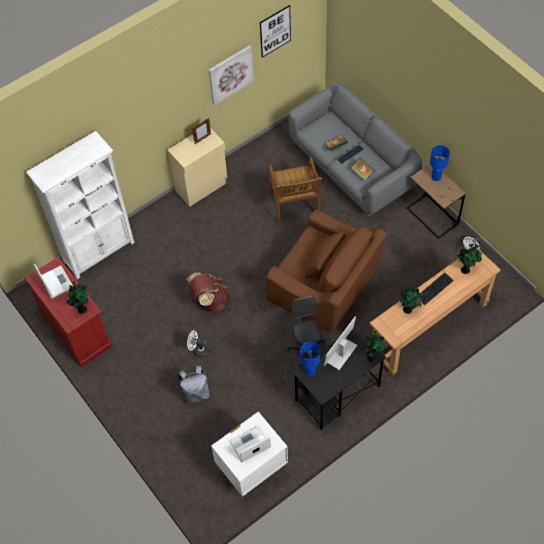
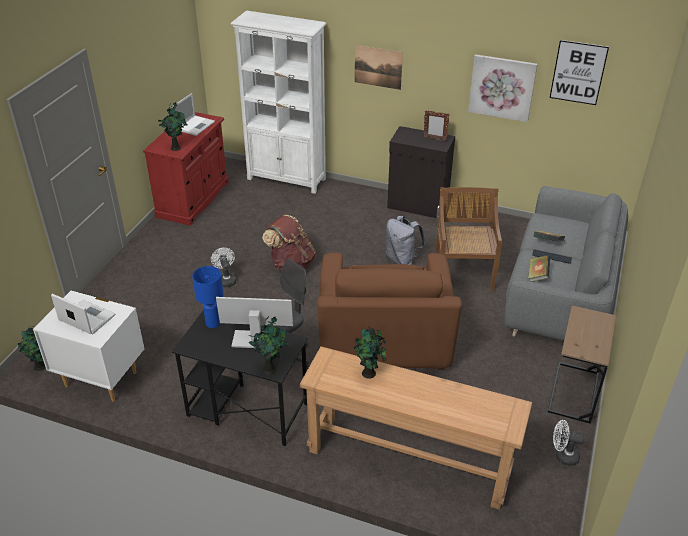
camera: 55 degrees right, 20 degrees down
beige cabinet [167,129,228,207] -> black cabinet [387,126,455,219]
grey backpack [178,366,210,404] -> grey backpack moved to [386,216,425,265]
brown chair [269,157,322,225] -> brown chair turned 135 degrees clockwise [435,187,502,293]
keyboard [420,273,454,305] -> none
blue table lamp [430,145,450,181] -> none
potted plant [457,243,482,274] -> potted plant moved to [18,328,46,371]
none -> picture [355,45,403,90]

